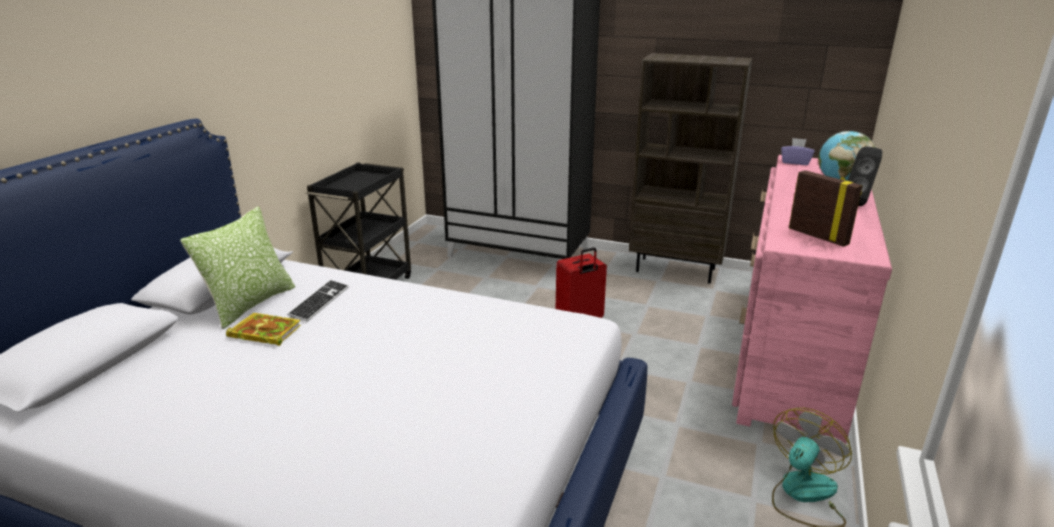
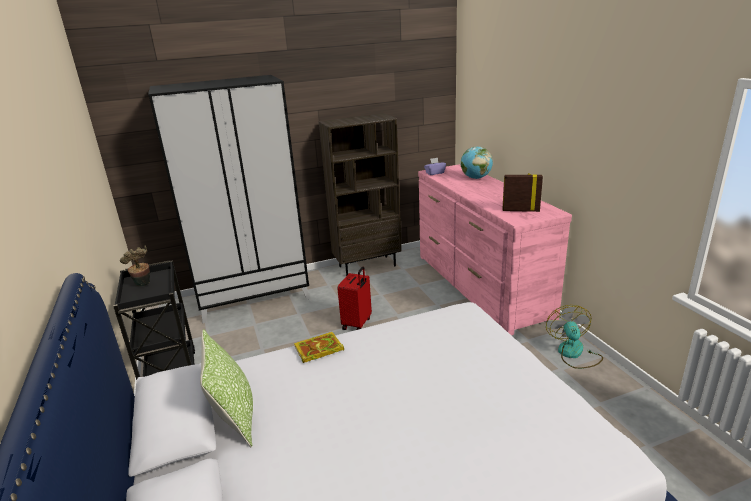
camera: 40 degrees left, 0 degrees up
book [226,313,301,346] -> book moved to [294,332,344,363]
keyboard [287,280,349,322] -> none
black speaker [848,146,882,206] -> none
none -> potted plant [120,246,150,286]

